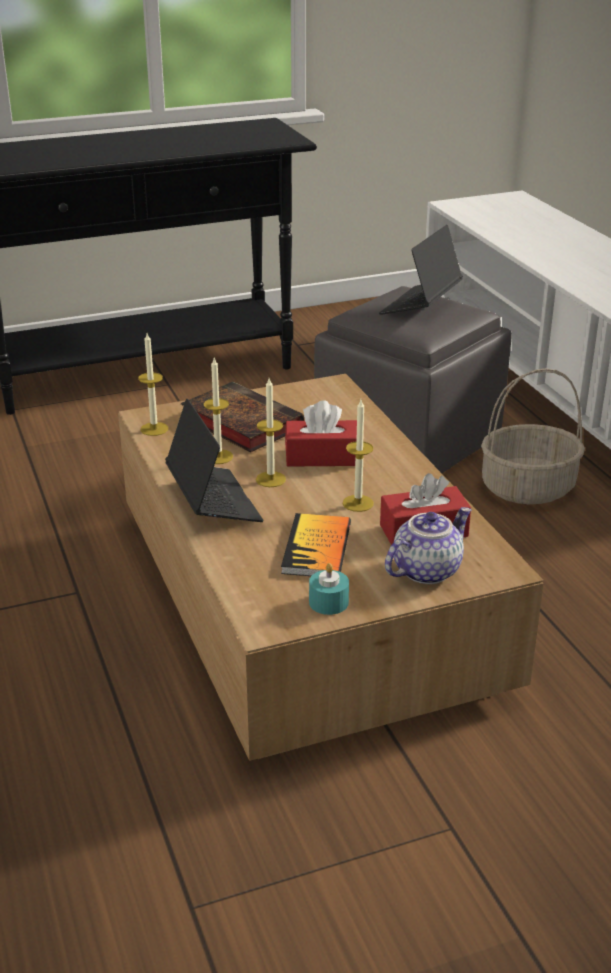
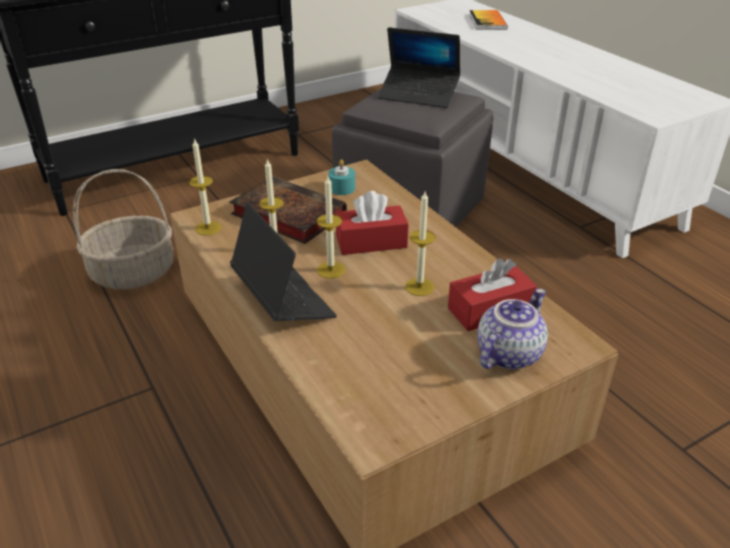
camera: 10 degrees left, 5 degrees up
book [281,513,351,576] -> book moved to [469,10,508,30]
turquoise candle [309,563,349,615] -> turquoise candle moved to [328,159,355,195]
laptop [379,225,463,314] -> laptop turned 90 degrees counterclockwise [378,27,460,108]
basket [481,368,585,504] -> basket moved to [73,169,173,290]

